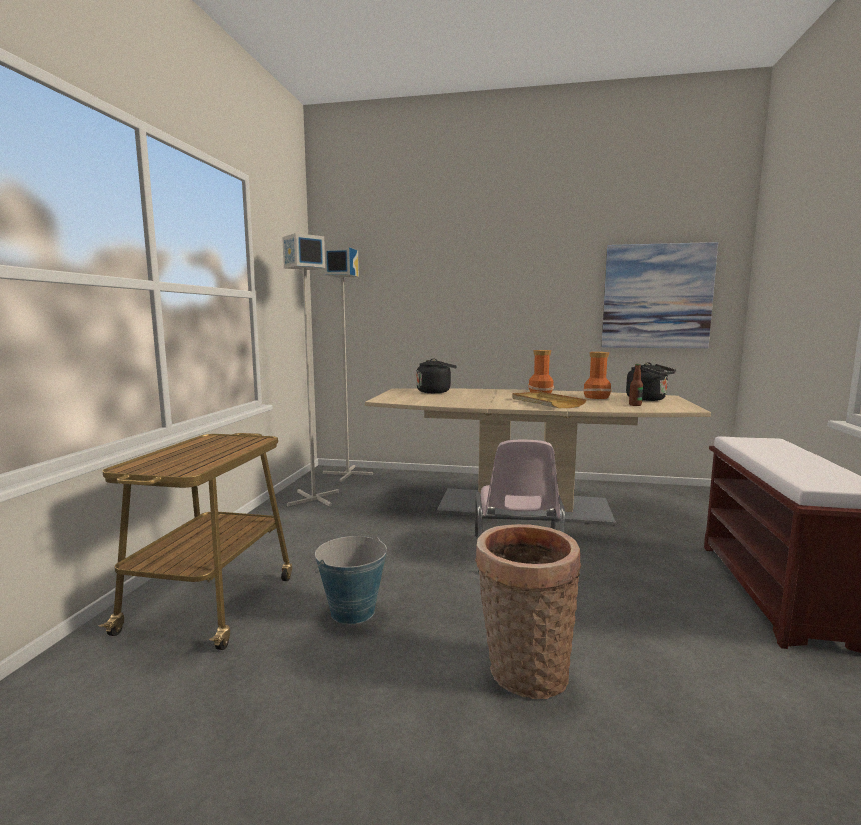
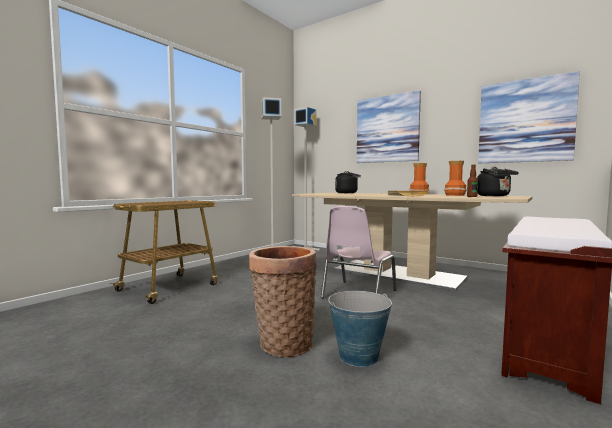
camera: 25 degrees right, 5 degrees down
bucket [314,536,387,624] -> bucket moved to [326,291,392,367]
none -> picture [357,90,421,163]

